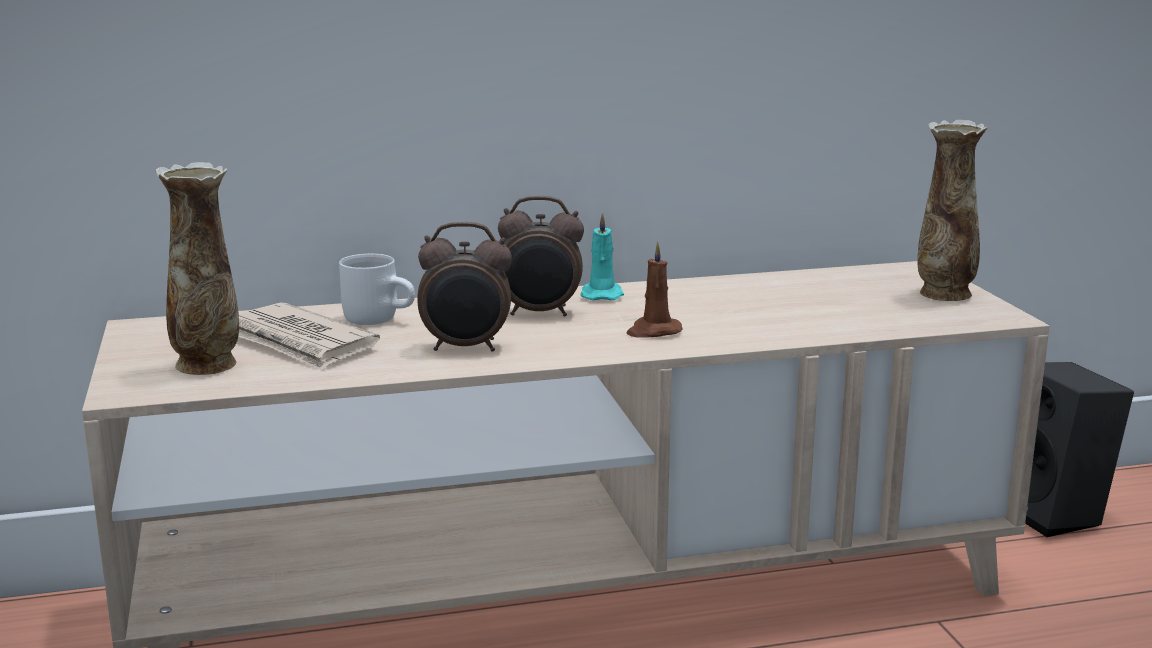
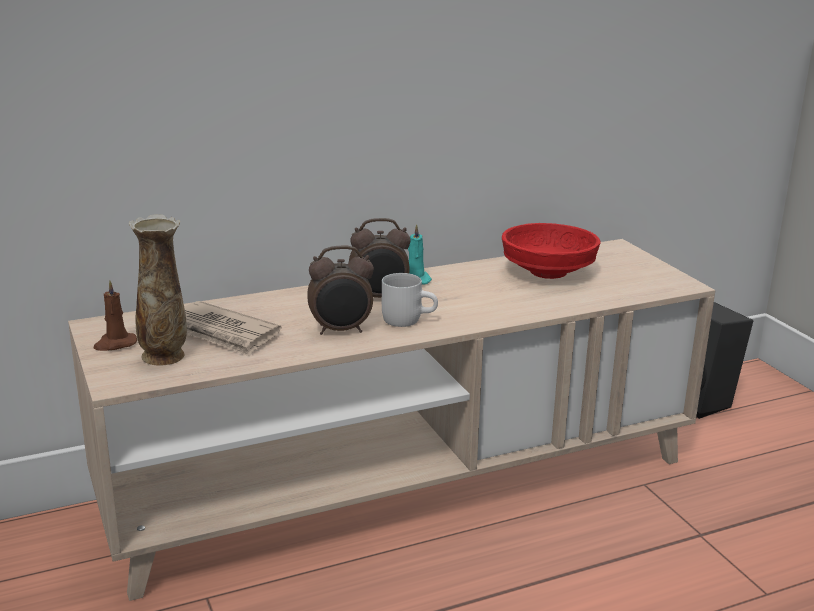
camera: 10 degrees left, 5 degrees up
white mug [339,253,415,325] -> white mug moved to [382,273,438,327]
brown candle [627,242,682,338] -> brown candle moved to [94,280,137,351]
vase [918,120,988,301] -> none
none -> red bowl [502,223,600,279]

